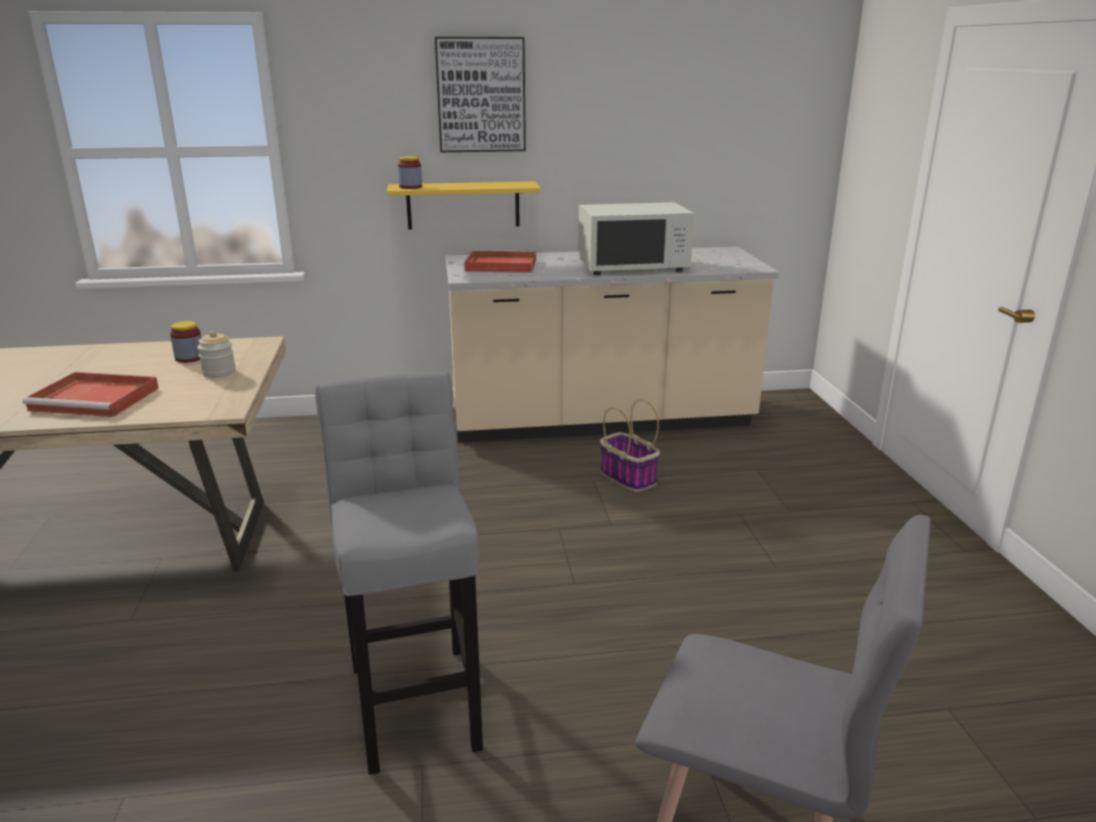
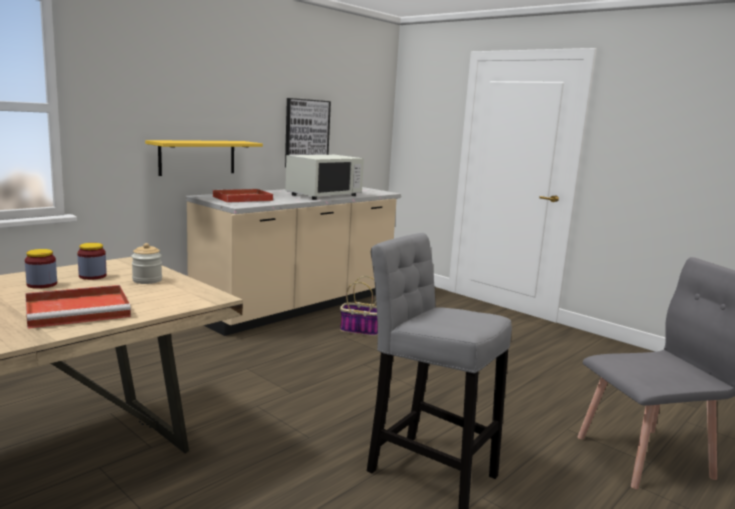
camera: 40 degrees left, 10 degrees down
jar [398,156,422,189] -> jar moved to [25,249,57,289]
picture [435,37,526,152] -> picture moved to [285,98,331,168]

